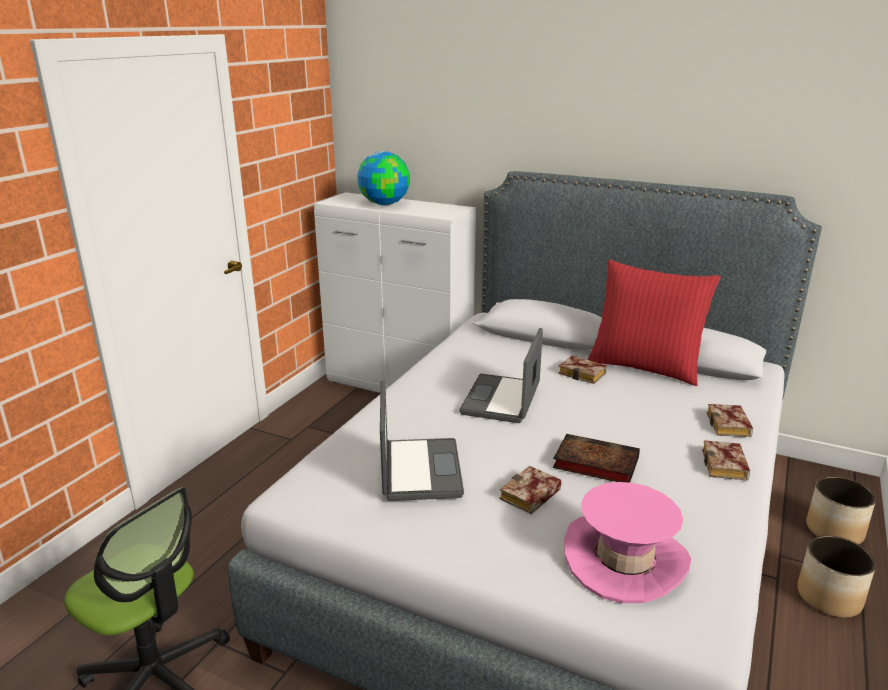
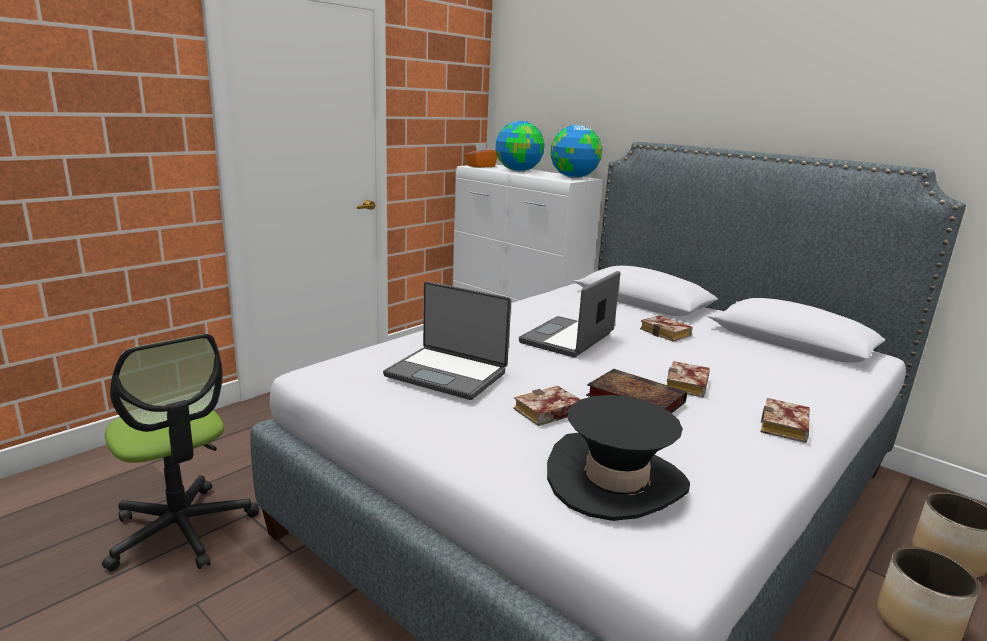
camera: 15 degrees right, 5 degrees down
laptop [380,380,464,501] -> laptop turned 105 degrees clockwise [383,281,511,400]
pink hat [564,482,691,603] -> black hat [547,395,690,521]
red pillow [588,260,721,386] -> none
book [707,404,753,437] -> book moved to [667,361,710,398]
none -> orange tissue box [465,143,498,168]
none -> globe [550,125,602,178]

